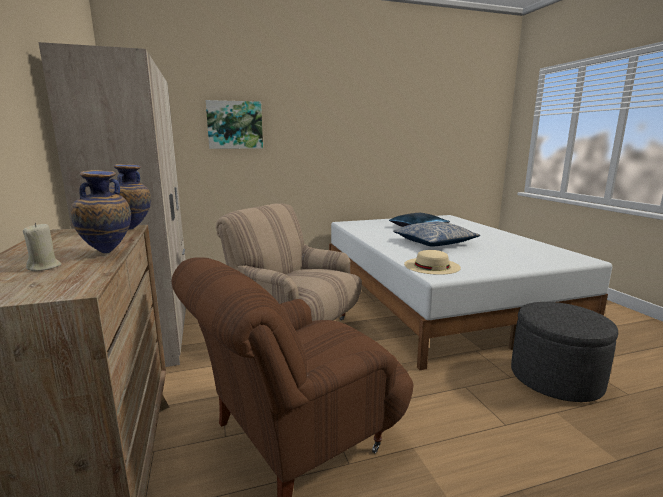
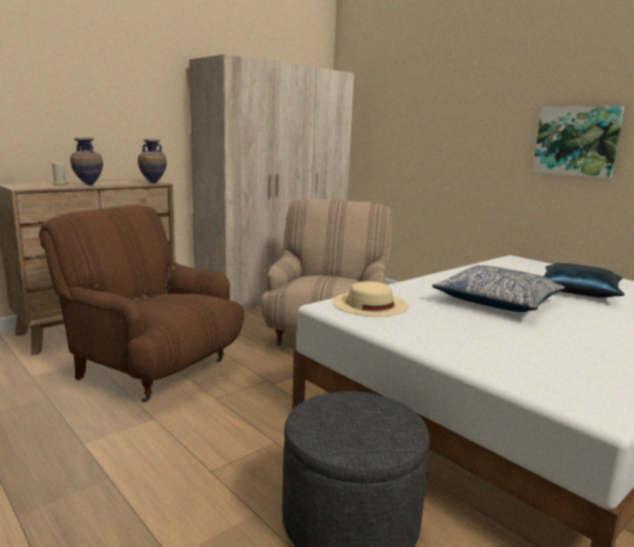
camera: 65 degrees right, 0 degrees up
picture [206,100,263,149] -> picture moved to [533,106,624,179]

